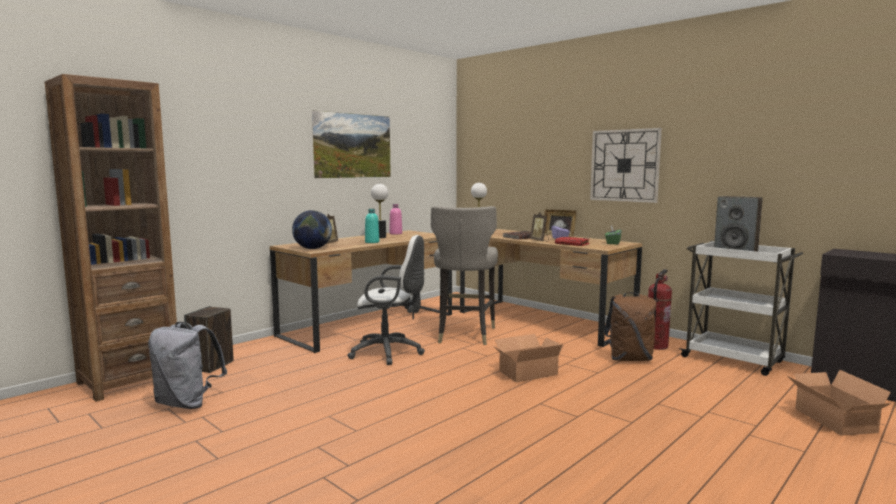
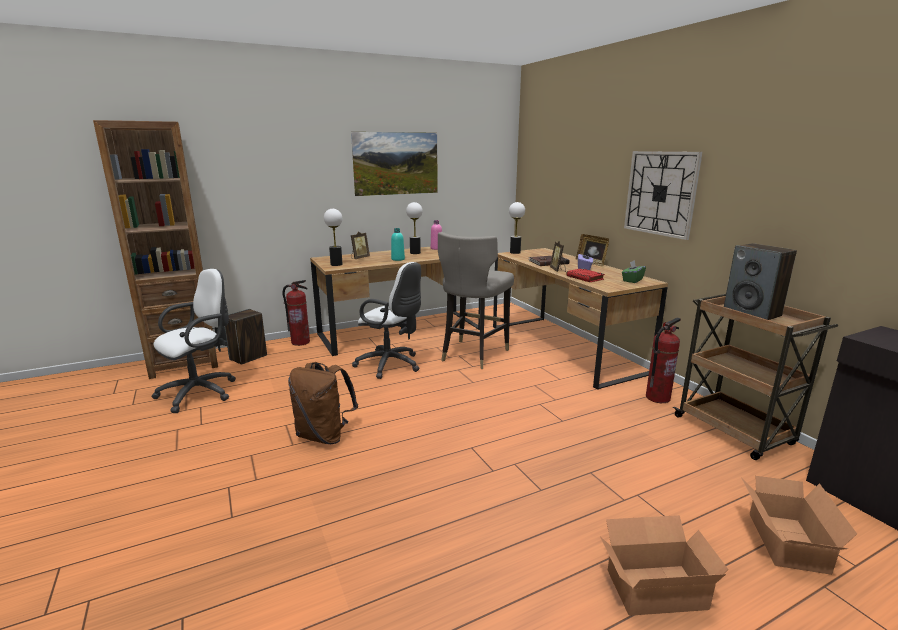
camera: 20 degrees right, 10 degrees up
grey backpack [148,322,227,409] -> white office chair [152,269,236,413]
globe [292,210,332,249] -> table lamp [324,209,343,266]
cardboard box [495,334,563,383] -> cardboard box moved to [600,515,729,616]
brown backpack [603,292,656,361] -> brown backpack moved to [288,362,358,444]
white cart [679,241,803,376] -> brown cart [673,294,838,460]
none -> fire extinguisher [282,280,310,346]

